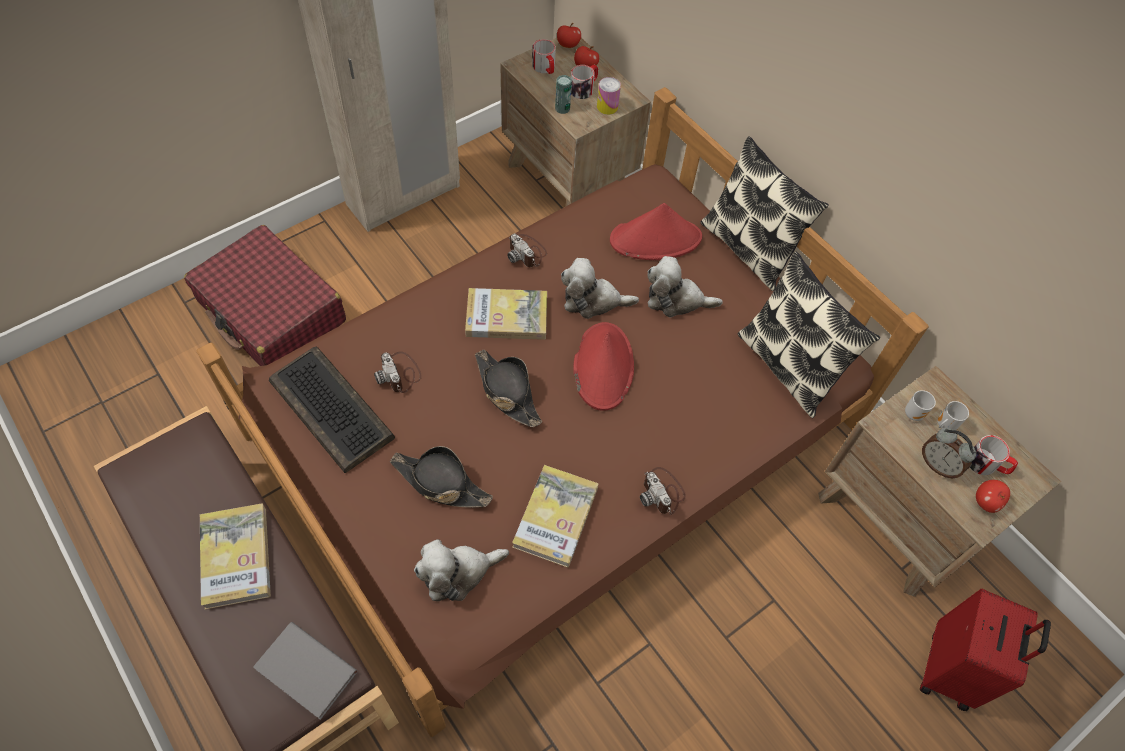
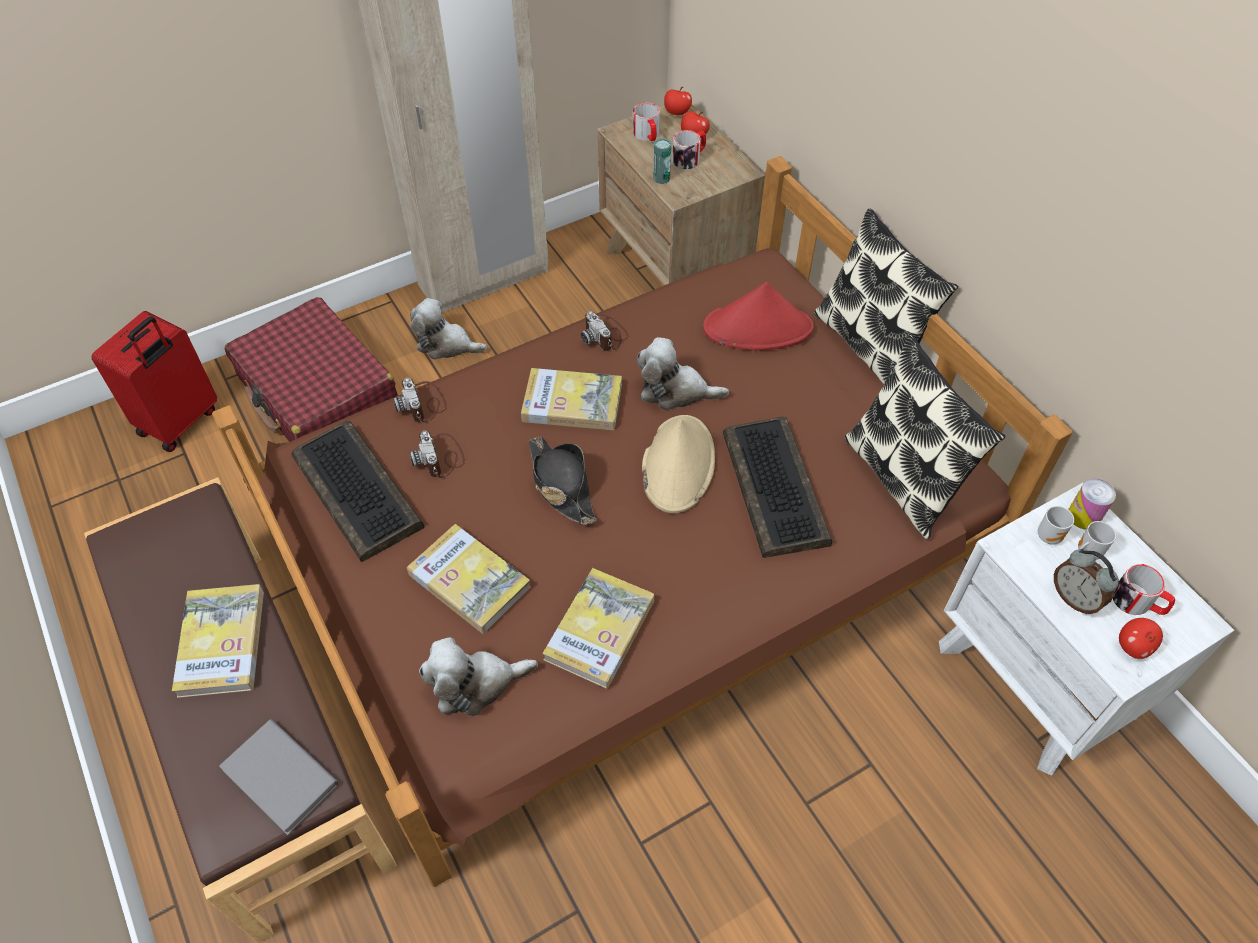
camera: 10 degrees right, 5 degrees down
black hat [390,446,493,508] -> book [407,524,531,634]
red hat [573,322,634,411] -> beige hat [642,415,715,513]
can [597,77,621,115] -> can moved to [1068,478,1116,530]
camera [640,467,686,515] -> camera moved to [393,378,447,423]
plush toy [647,256,723,317] -> plush toy moved to [410,298,487,360]
brown nightstand [818,366,1061,597] -> white nightstand [939,483,1235,776]
red suitcase [920,589,1051,711] -> red suitcase moved to [91,311,217,452]
none -> keyboard [723,417,832,558]

